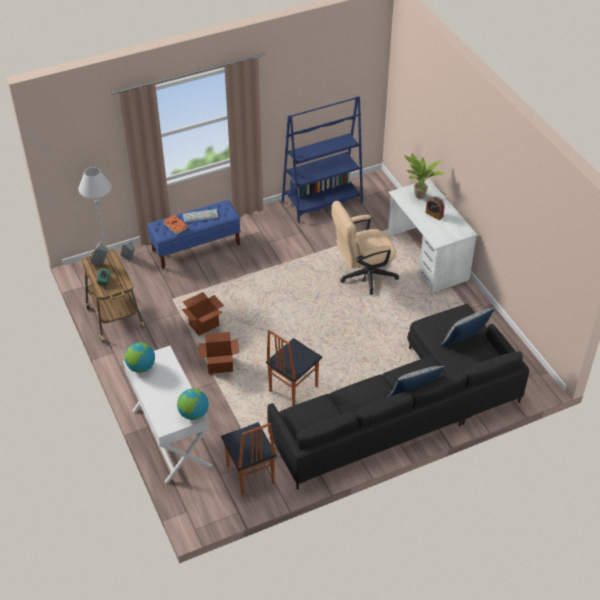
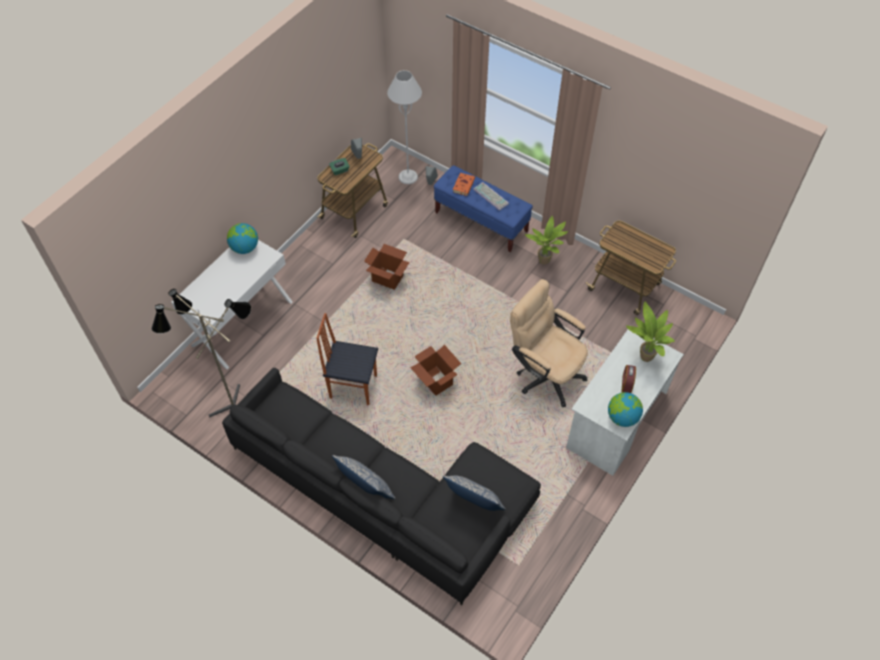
camera: 60 degrees right, 10 degrees up
globe [177,388,209,420] -> globe moved to [608,392,643,427]
cardboard box [198,332,239,374] -> cardboard box moved to [410,345,461,396]
chair [221,422,277,496] -> floor lamp [152,289,251,417]
blue bookcase [282,96,363,223] -> cart [586,221,676,315]
none -> potted plant [525,216,568,265]

